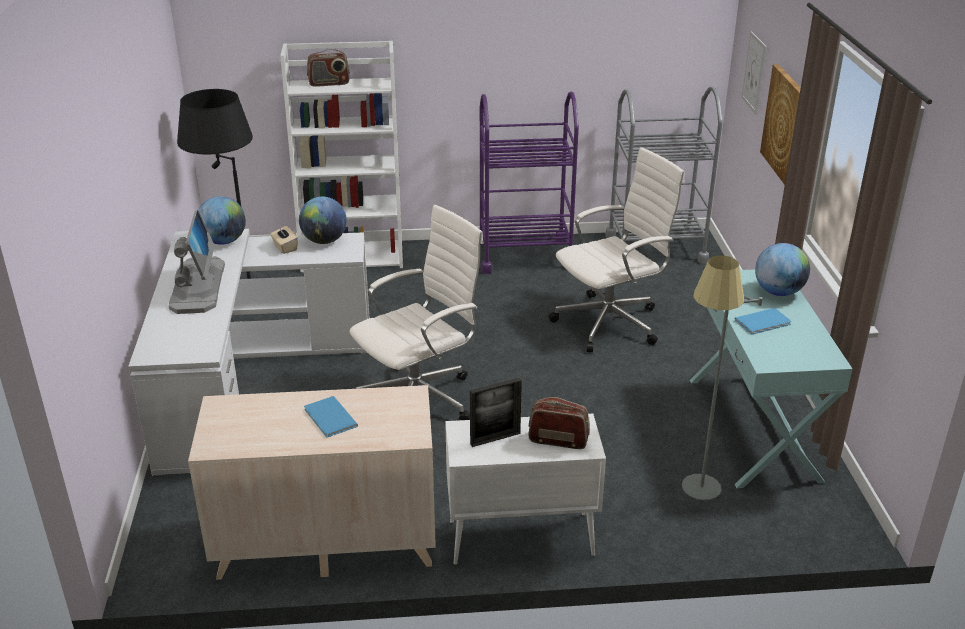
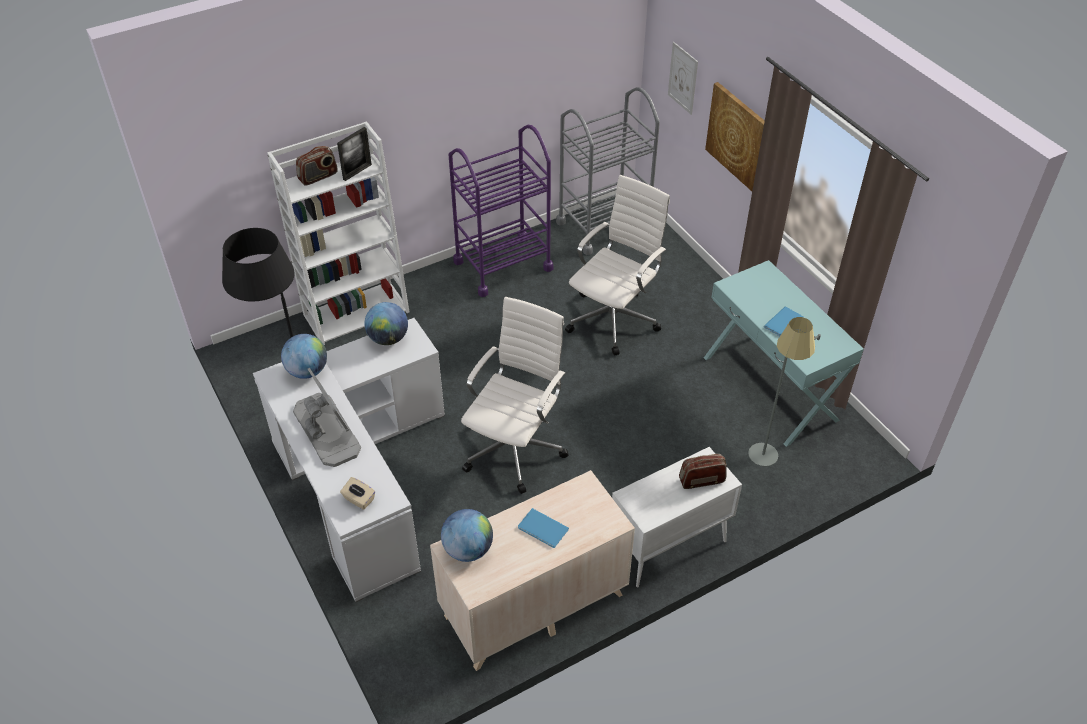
camera: 25 degrees left, 15 degrees up
beige tissue box [270,226,298,254] -> beige tissue box moved to [340,477,375,510]
picture frame [470,378,522,447] -> picture frame moved to [337,127,372,181]
globe [755,243,810,296] -> globe moved to [441,509,493,562]

